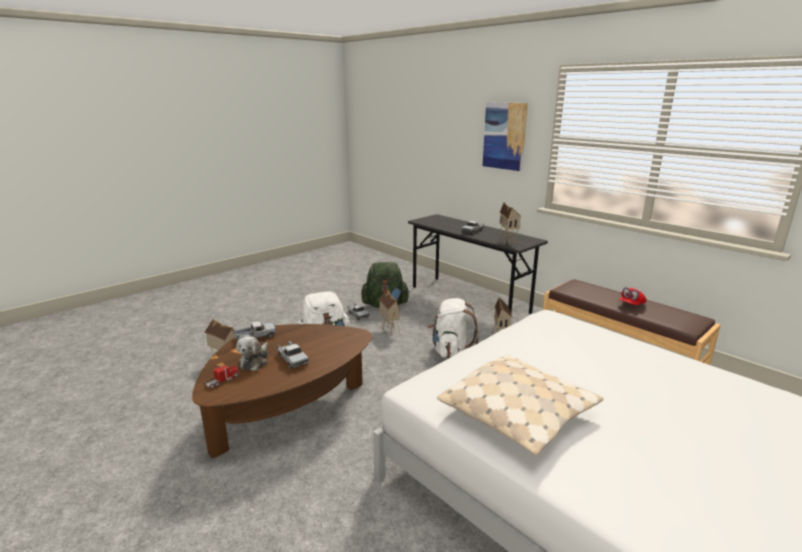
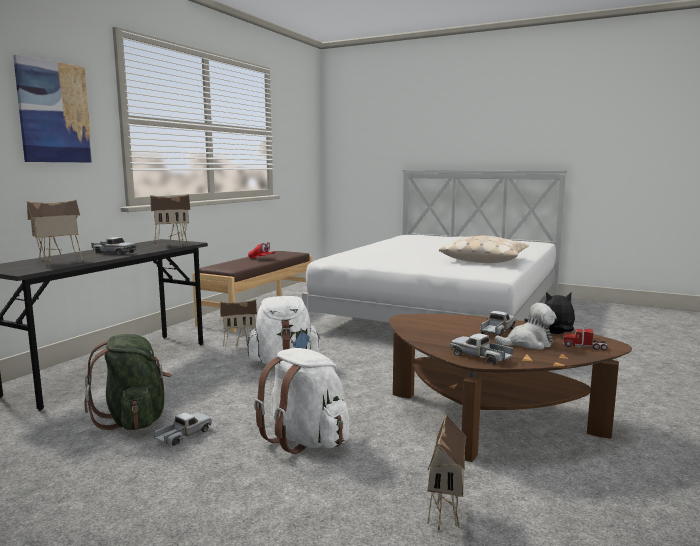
camera: 110 degrees left, 10 degrees down
toy house [378,290,400,337] -> toy house moved to [26,200,83,264]
none -> plush toy [544,292,575,334]

